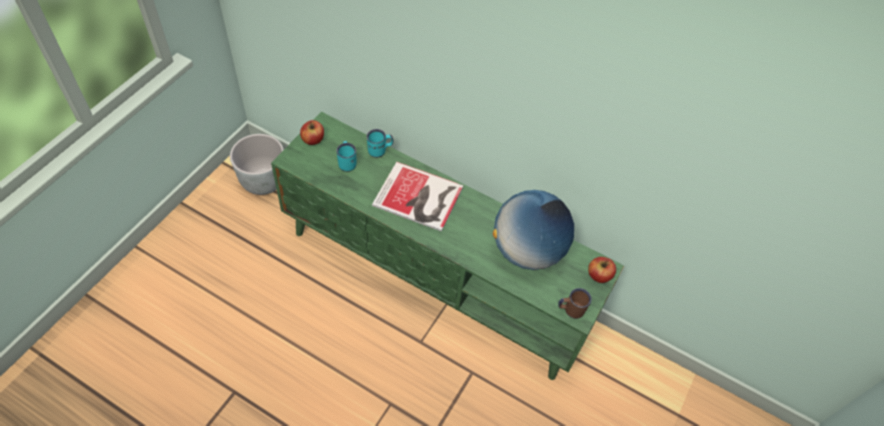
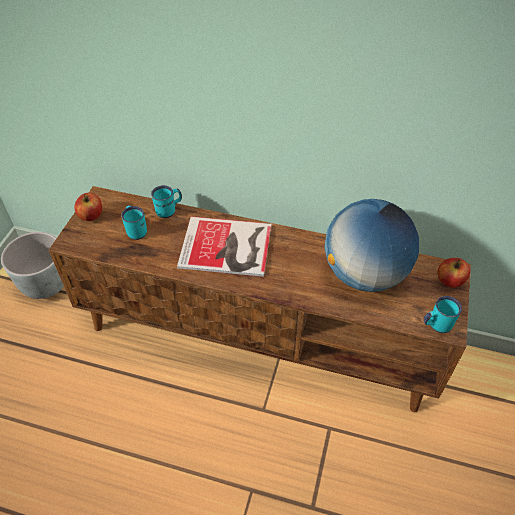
camera: 10 degrees left, 5 degrees down
green tv stand [271,112,624,380] -> brown tv stand [49,186,471,412]
brown mug [558,288,592,319] -> turquoise mug [423,296,462,333]

